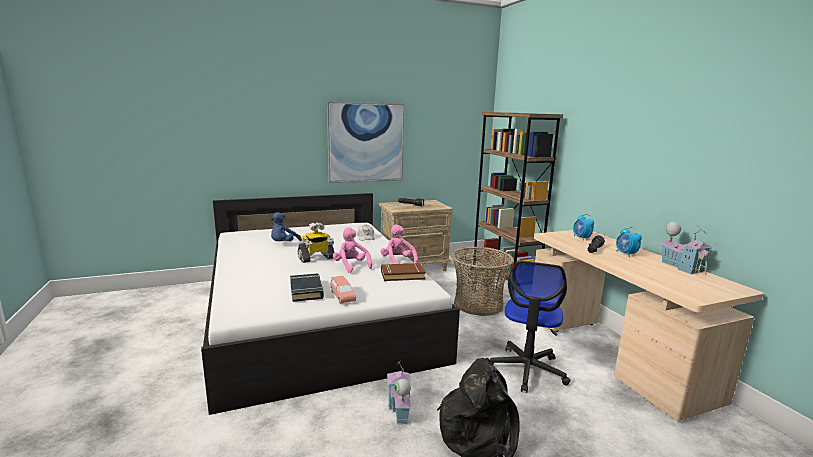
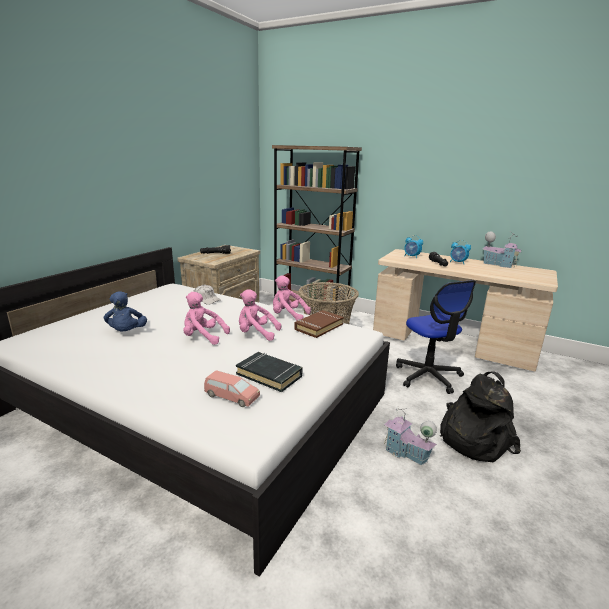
camera: 40 degrees left, 5 degrees up
toy robot [298,222,335,263] -> pink plush toy [183,292,230,345]
picture [327,102,404,183] -> none
pink toy car [331,276,356,304] -> pink toy car moved to [204,370,260,407]

